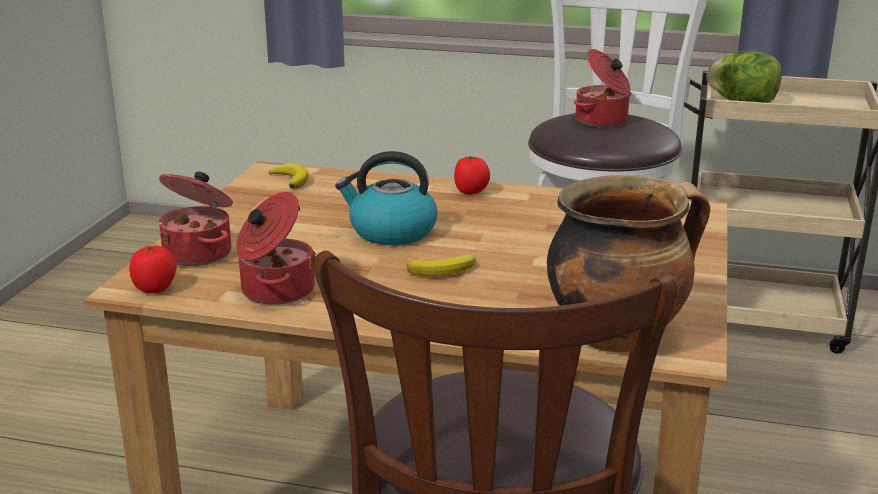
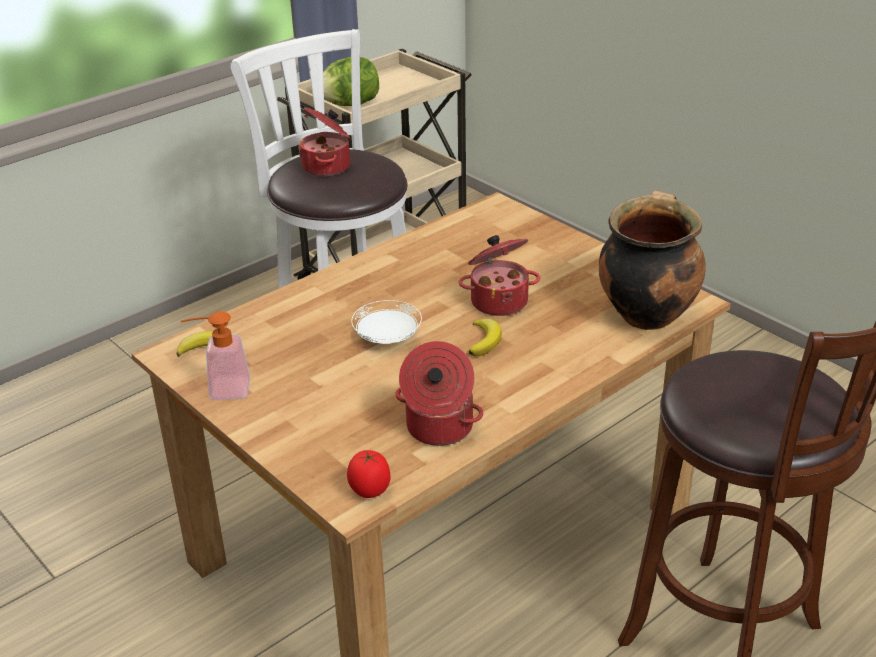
camera: 55 degrees left, 10 degrees up
cooking pot [159,171,233,266] -> cooking pot moved to [458,235,540,316]
kettle [335,151,438,245] -> white plate [351,300,422,344]
tomato [454,156,490,195] -> none
none -> soap dispenser [181,311,250,400]

